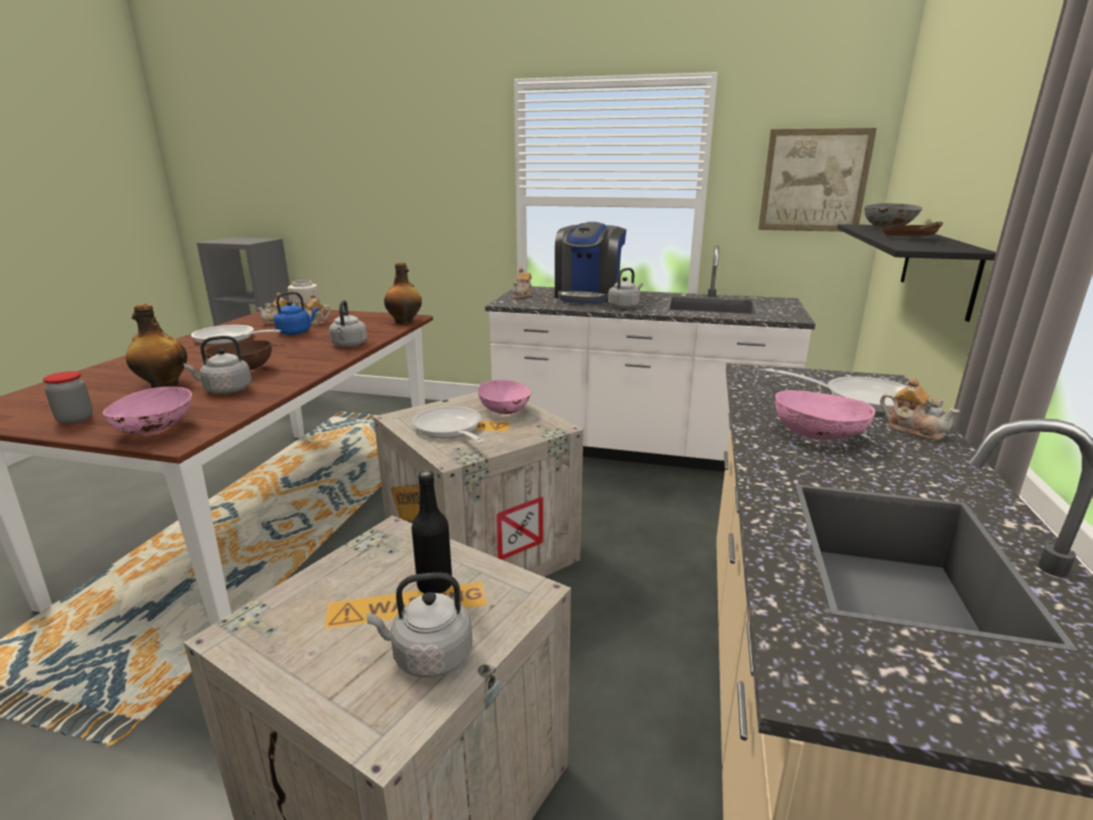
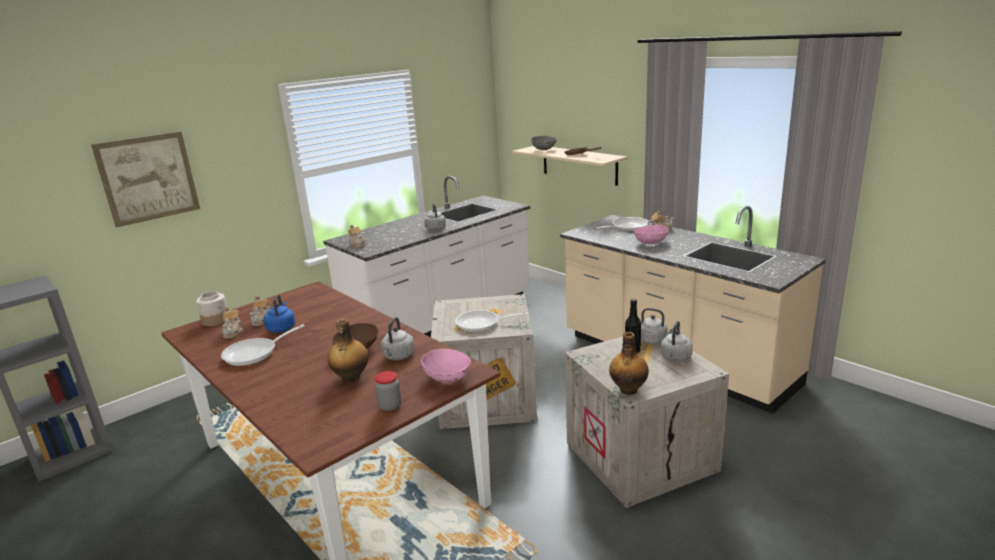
camera: 55 degrees left, 0 degrees up
grey kettle [329,300,367,347] -> grey kettle moved to [641,308,673,344]
bottle [384,262,422,324] -> bottle moved to [609,332,649,395]
pink bowl [478,380,531,414] -> none
coffee machine [555,222,626,303] -> none
picture [758,128,877,232] -> picture moved to [91,131,200,227]
black shelf [837,224,996,322] -> beige shelf [512,146,628,186]

